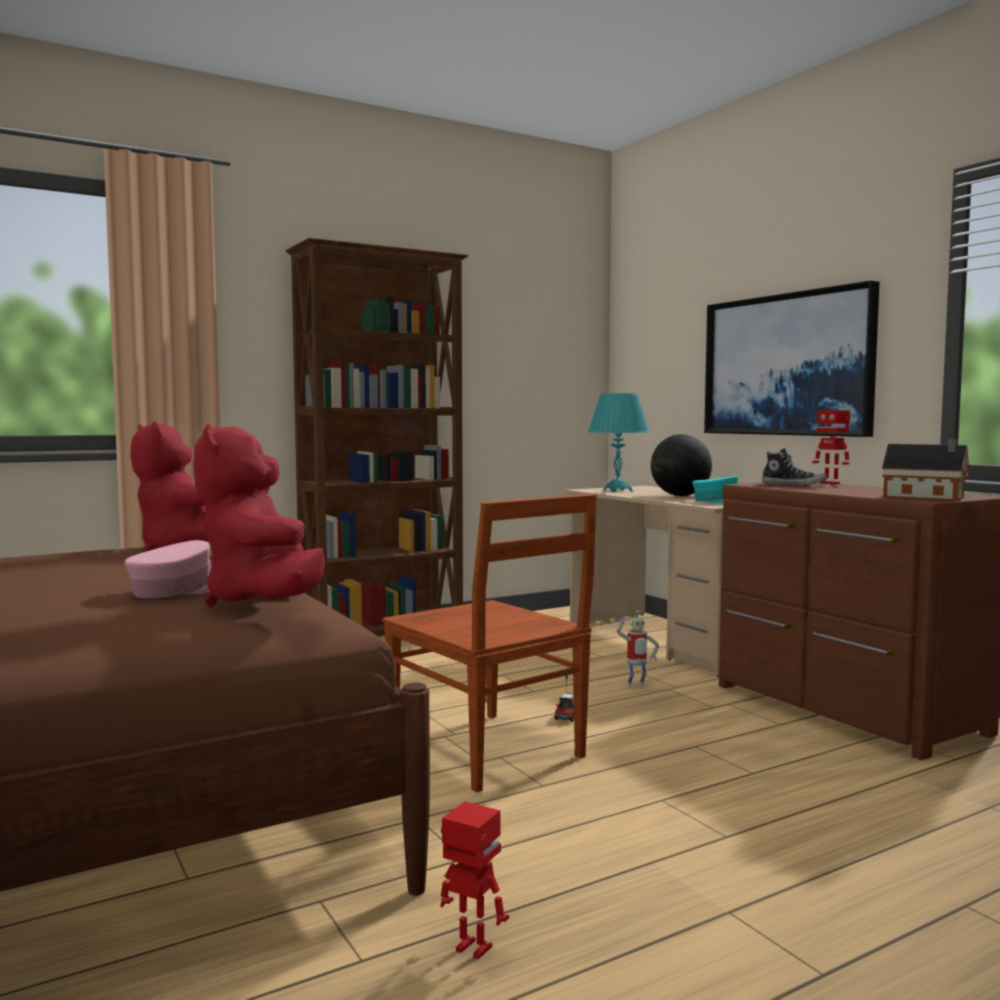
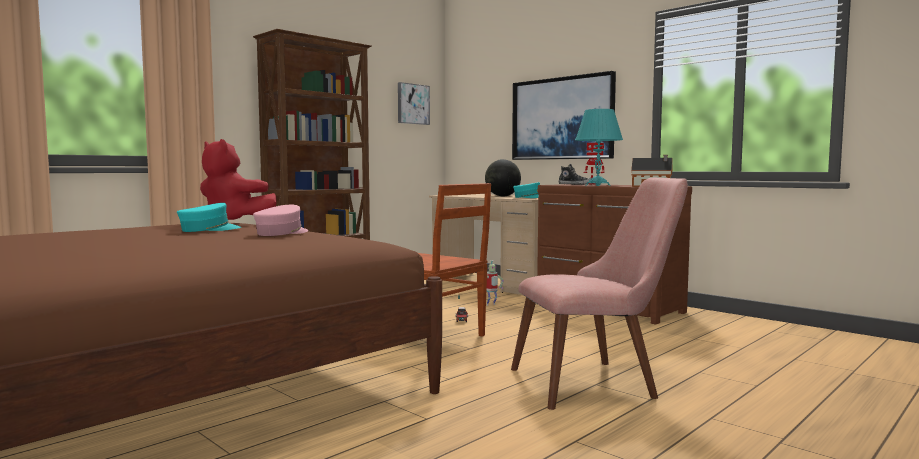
camera: 15 degrees left, 0 degrees up
red plush toy [193,424,325,607] -> none
toy robot [440,801,509,959] -> none
turquoise table lamp [588,393,649,492] -> turquoise table lamp moved to [575,109,623,186]
none -> turquoise cap [177,203,241,232]
none -> picture [398,82,430,125]
none -> pink chair [511,178,688,410]

